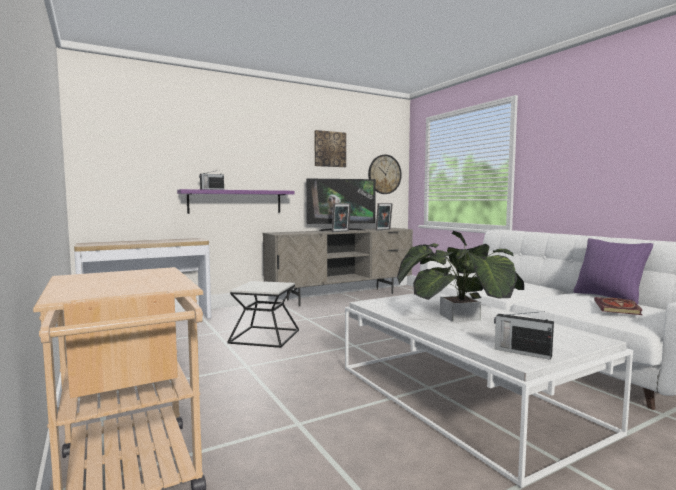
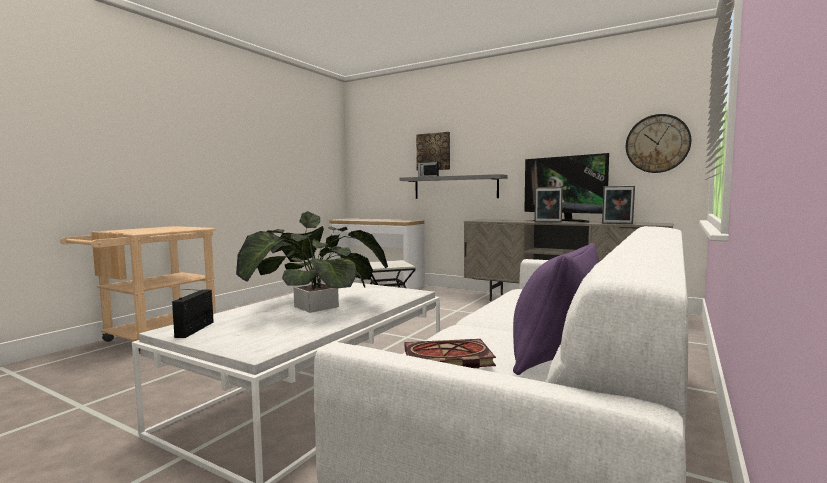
camera: 60 degrees right, 0 degrees up
purple shelf [177,189,295,214] -> grey shelf [400,174,507,199]
picture [315,130,346,167] -> picture moved to [416,132,450,171]

